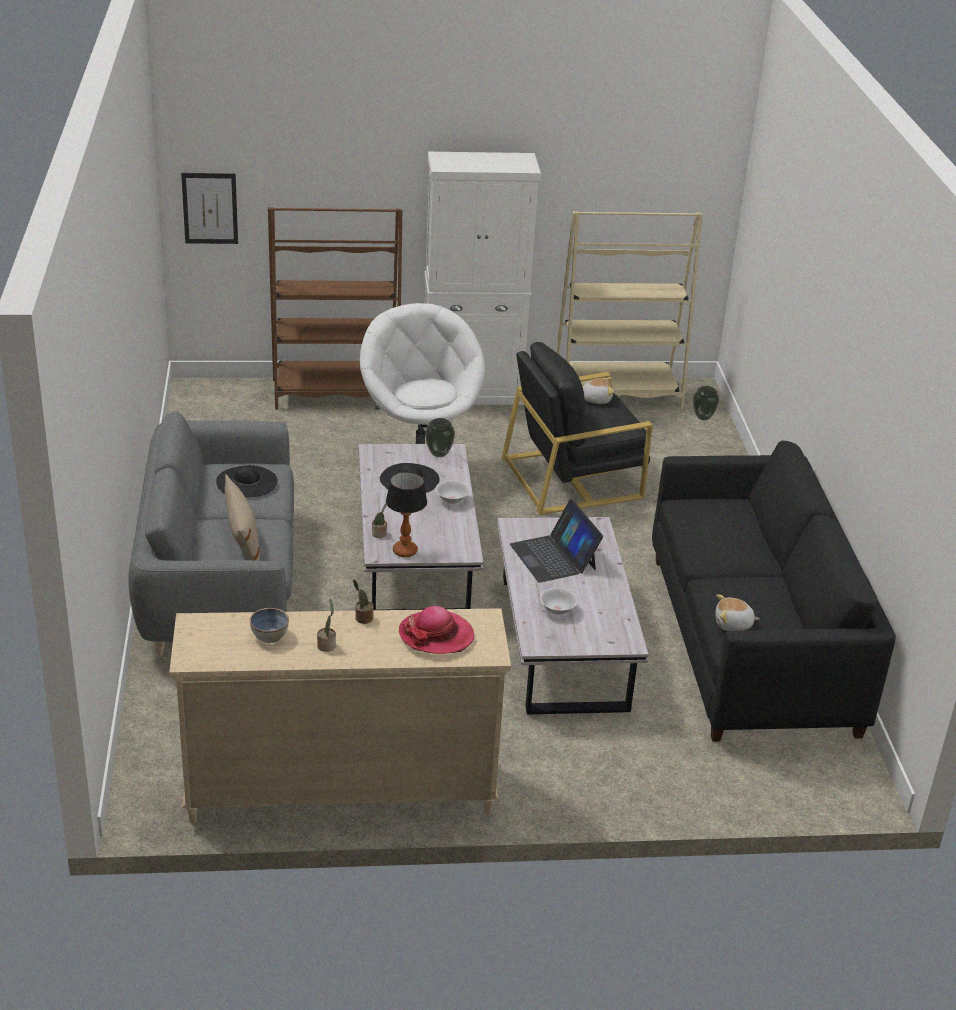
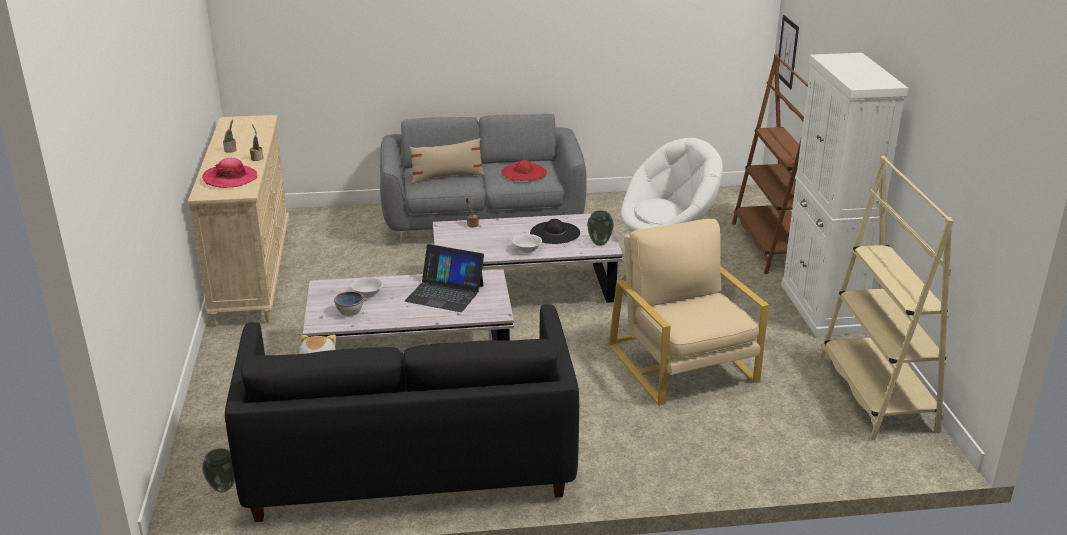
camera: 90 degrees right, 5 degrees down
black hat [216,465,278,498] -> red hat [502,160,547,181]
bowl [250,608,289,643] -> bowl moved to [334,291,364,316]
table lamp [386,472,427,557] -> none
black armchair [501,342,653,515] -> beige armchair [608,219,769,406]
laptop [510,499,603,583] -> laptop turned 135 degrees counterclockwise [405,244,484,312]
plush toy [583,377,614,404] -> none
vase [693,386,719,420] -> vase moved to [202,448,235,492]

